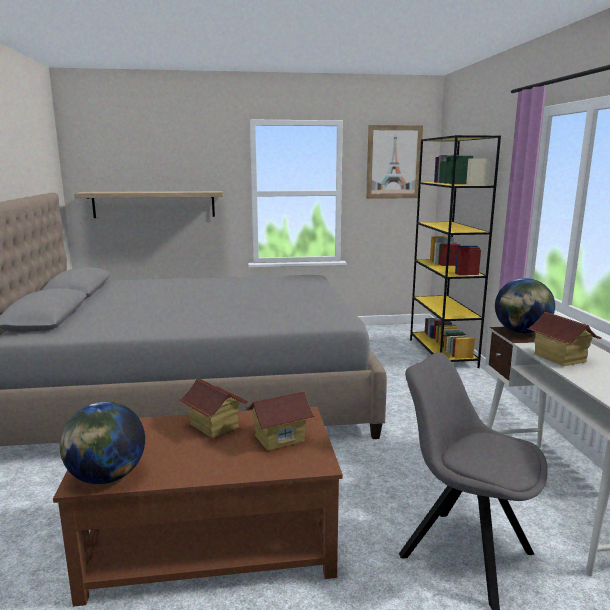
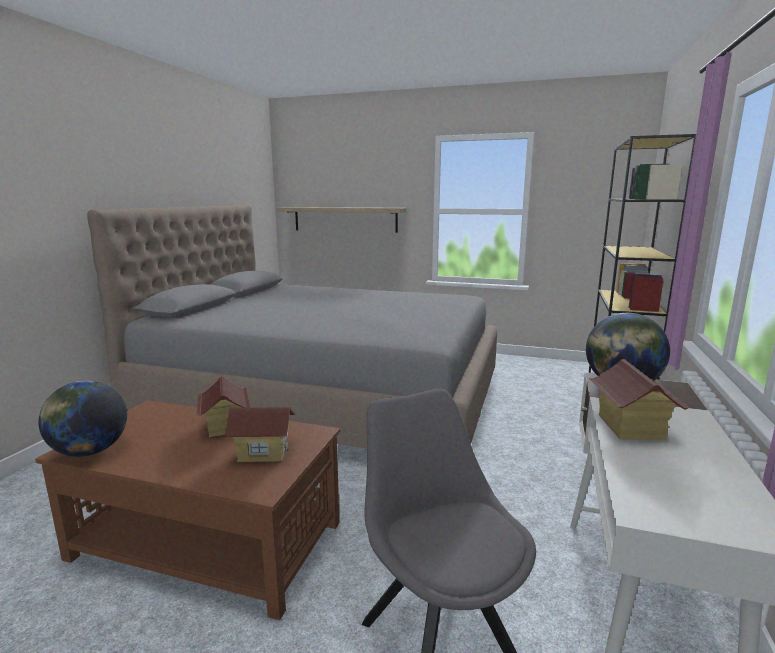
camera: 25 degrees right, 0 degrees up
picture [366,125,423,199] -> none

